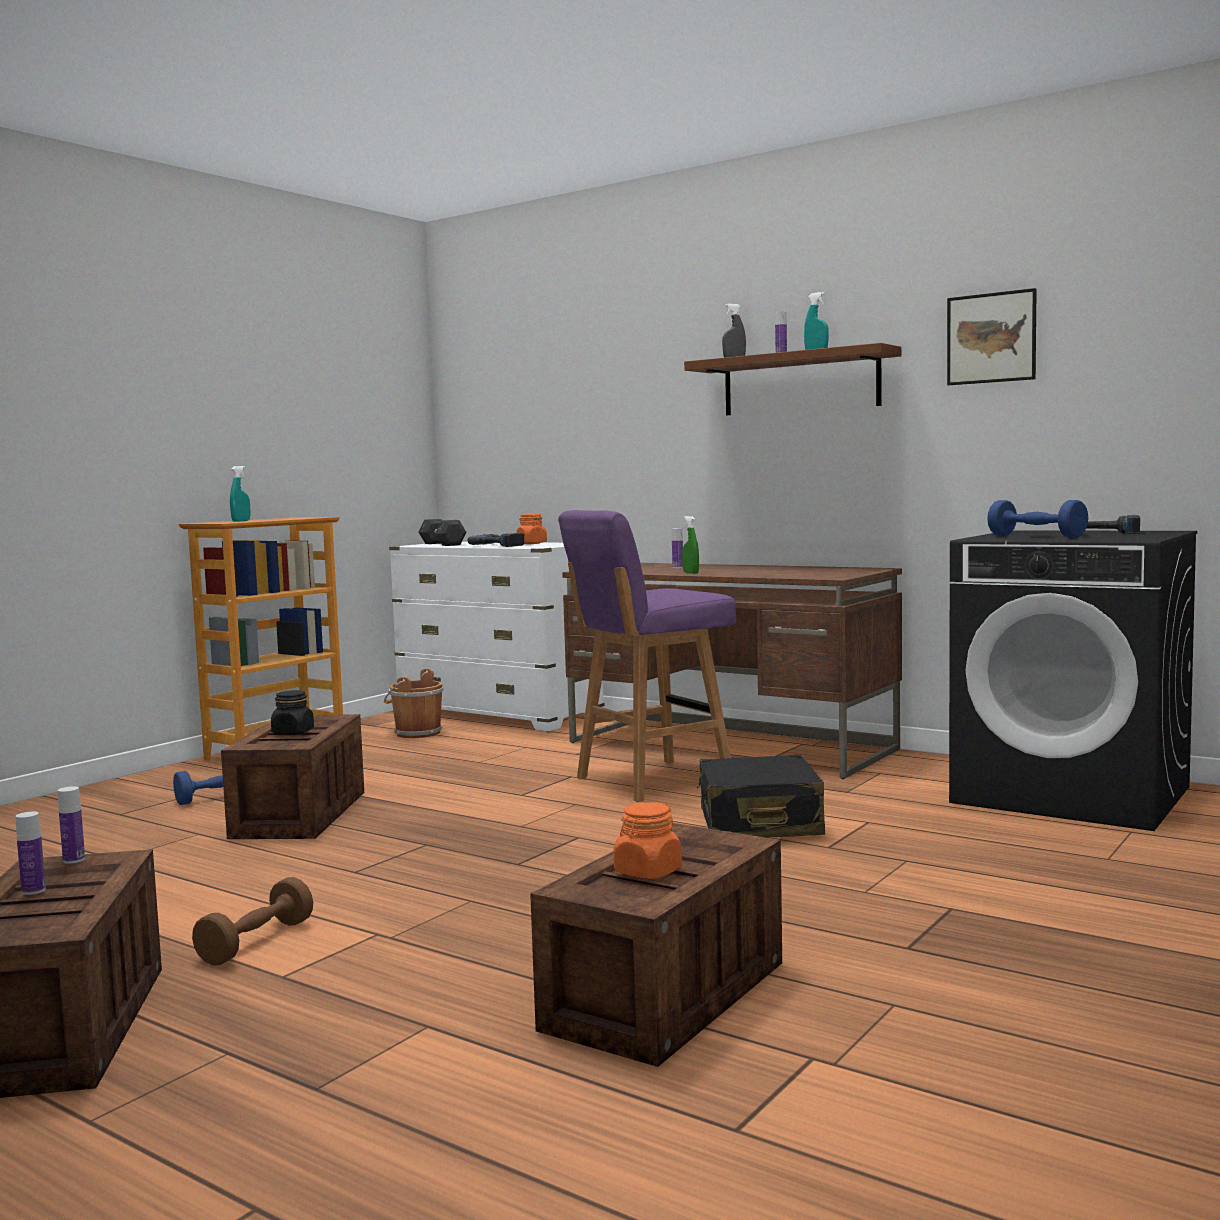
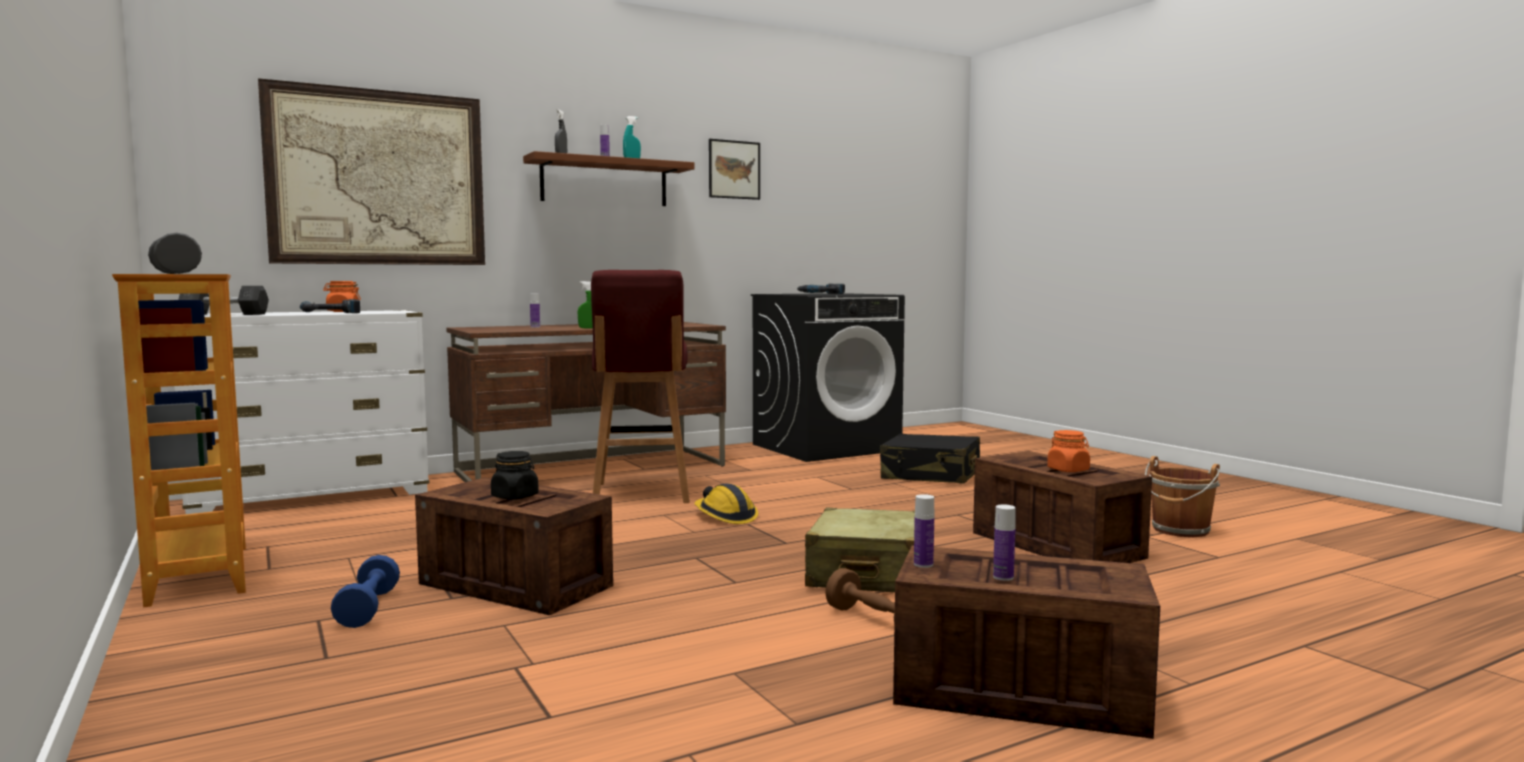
camera: 65 degrees left, 0 degrees up
turquoise spray bottle [230,466,250,522] -> grey dumbbell [148,233,202,274]
brown bucket [384,668,443,738] -> brown bucket moved to [1145,456,1220,537]
purple stool [558,510,736,802] -> red stool [591,270,690,503]
black suitcase [697,755,825,838] -> black suitcase moved to [880,434,980,484]
blue dumbbell [987,500,1088,538] -> none
none -> picture [258,78,485,265]
none -> hard hat [694,483,758,524]
none -> beige suitcase [805,508,915,592]

